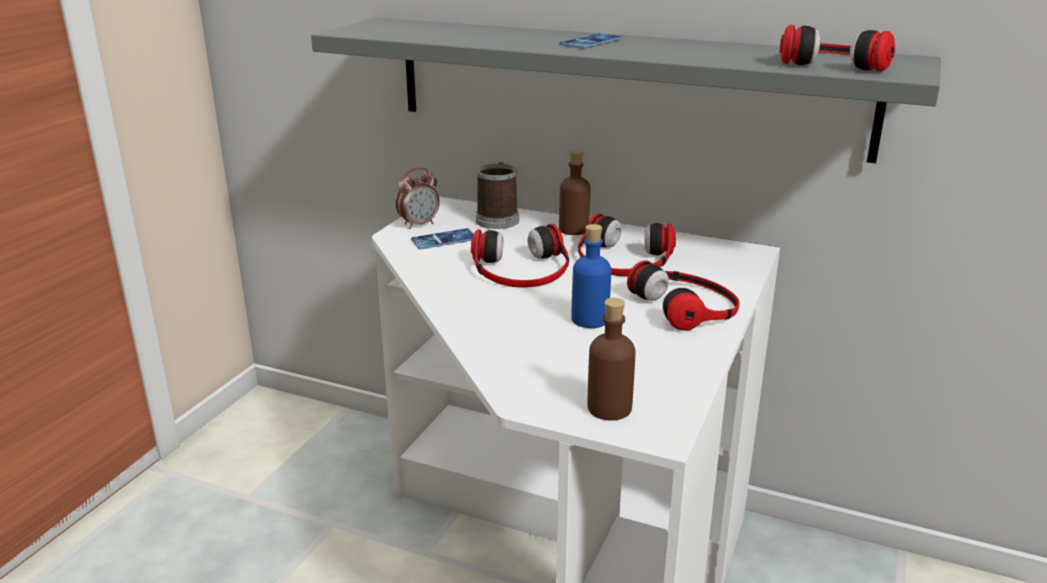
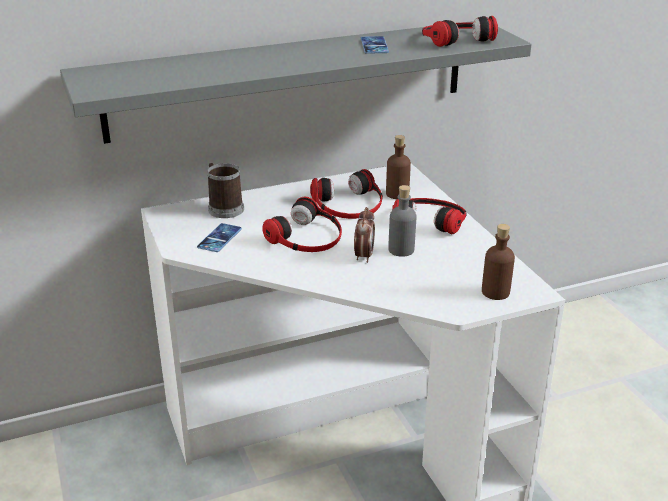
camera: 45 degrees left, 5 degrees up
alarm clock [395,168,440,229] -> alarm clock moved to [354,207,375,263]
phone [559,33,622,48] -> phone moved to [361,36,389,54]
brown bottle [559,151,591,235] -> brown bottle moved to [386,135,411,199]
blue bottle [571,224,611,328] -> grey bottle [388,185,417,257]

